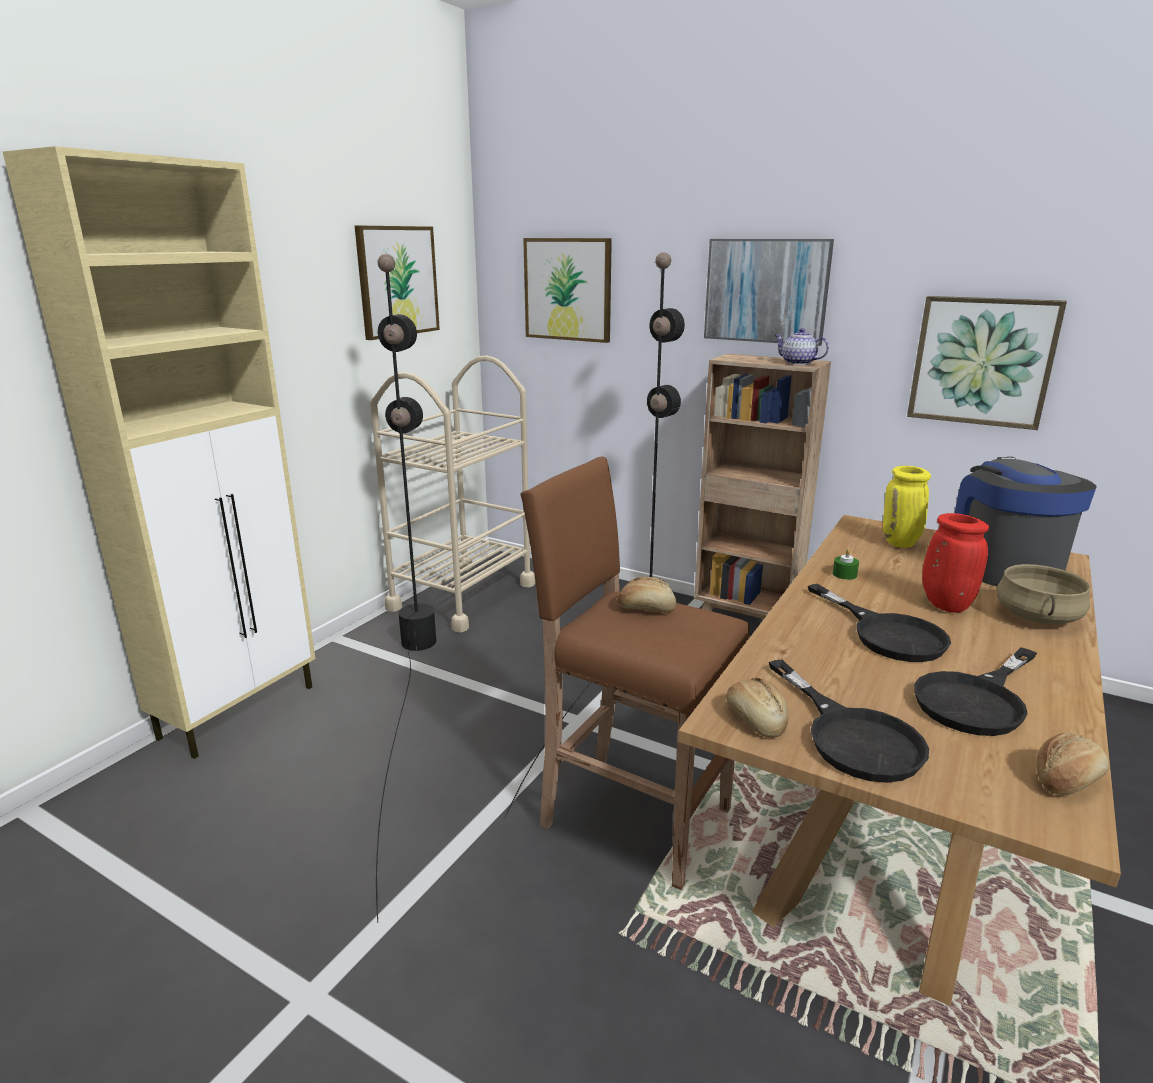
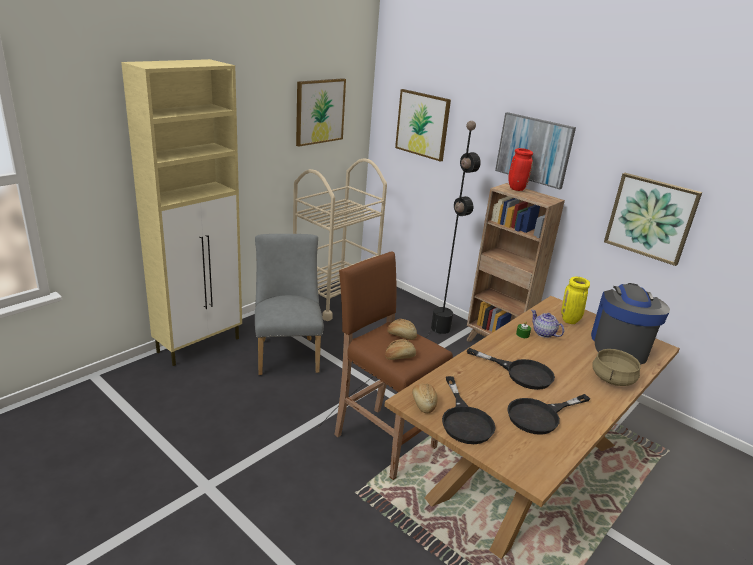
camera: 10 degrees right, 5 degrees up
black floor lamp [376,254,436,923] -> grey chair [255,234,324,375]
teapot [774,328,829,365] -> teapot moved to [531,310,564,338]
black frying pan [808,584,951,662] -> black frying pan turned 45 degrees counterclockwise [467,348,555,390]
red vase [922,513,989,613] -> red vase moved to [508,148,533,191]
bread [1036,732,1109,795] -> bread moved to [385,339,416,360]

